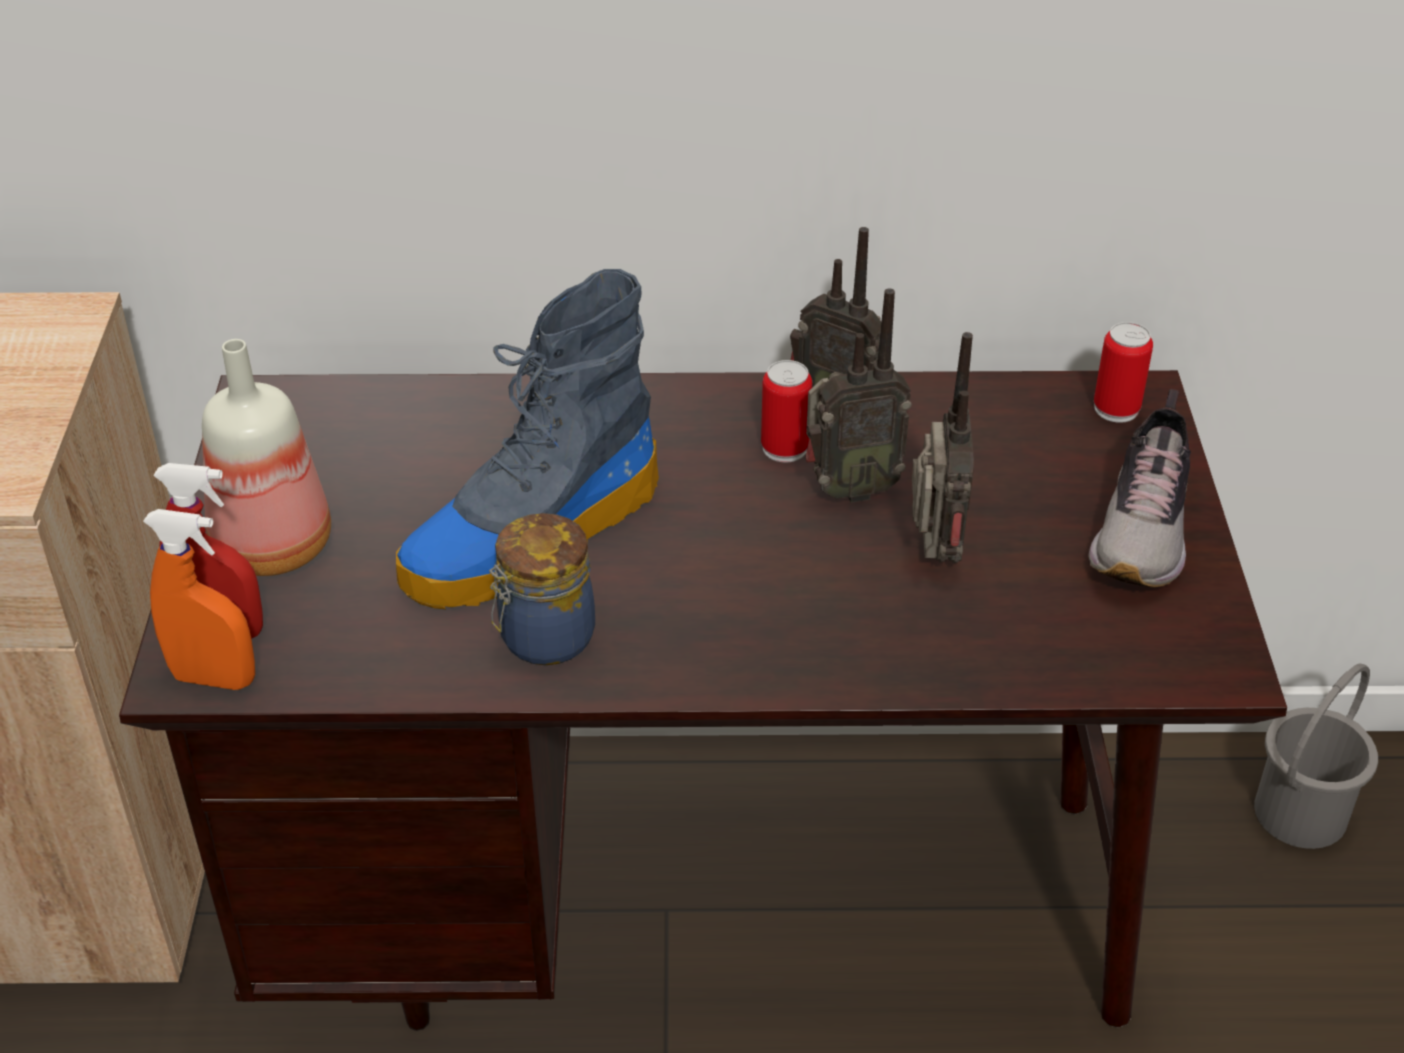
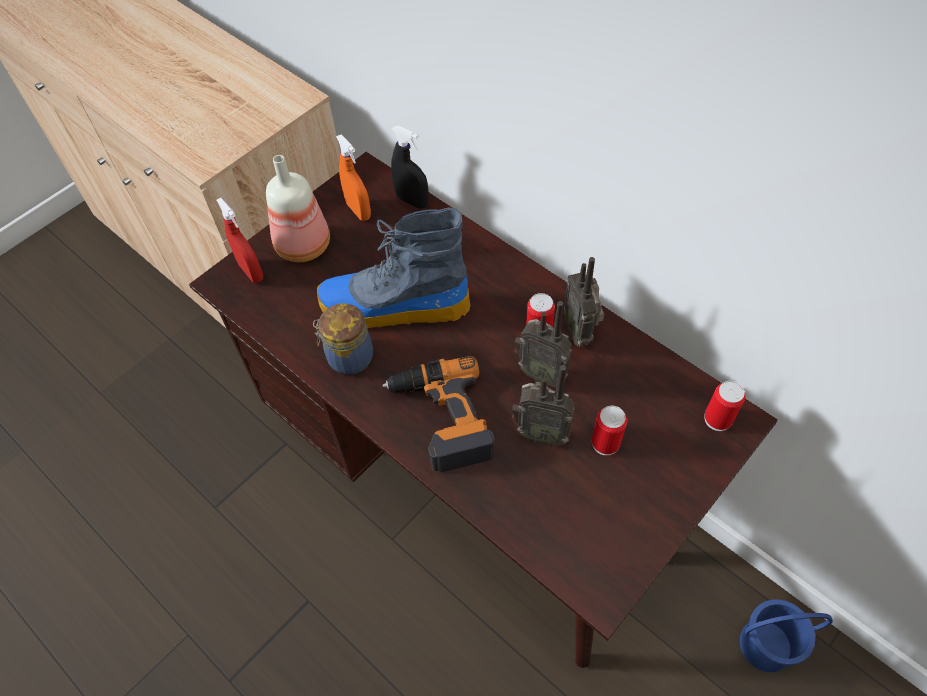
camera: 45 degrees right, 15 degrees up
orange spray bottle [143,509,255,690] -> orange spray bottle moved to [336,134,371,221]
radio [912,332,974,563] -> radio turned 60 degrees clockwise [512,365,575,446]
shoe [1088,389,1191,587] -> none
grey bucket [1254,663,1378,849] -> blue bucket [740,599,833,672]
none -> power drill [383,356,495,472]
none -> black spray bottle [391,126,428,209]
none -> can [592,406,627,456]

